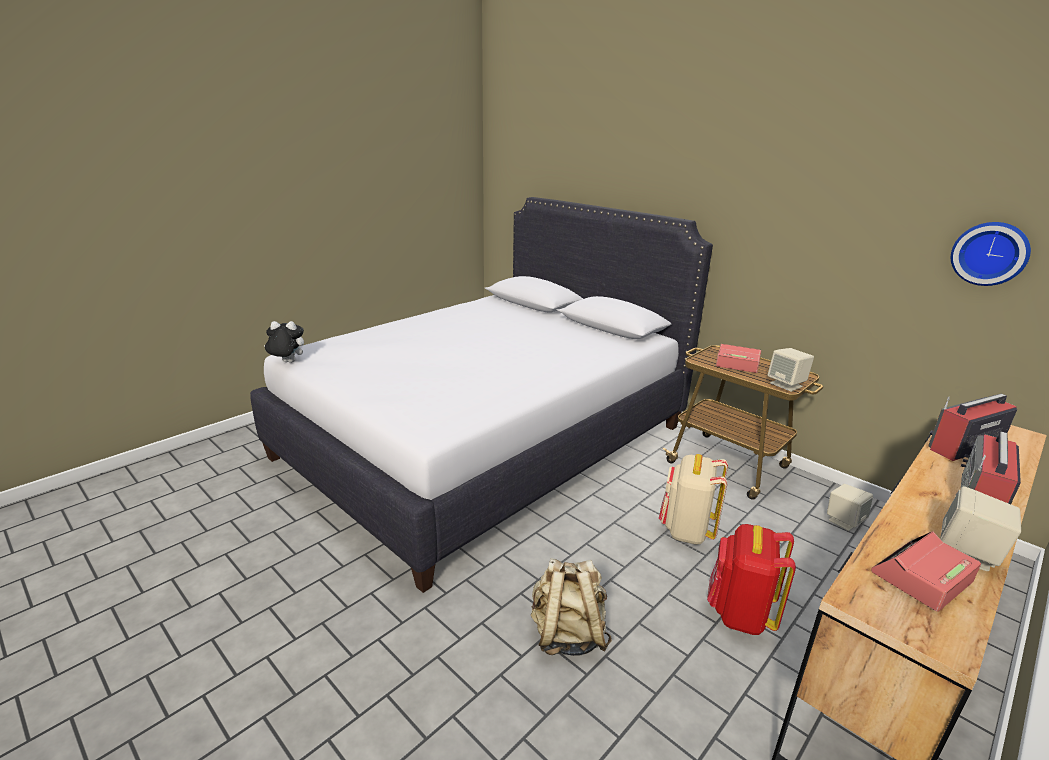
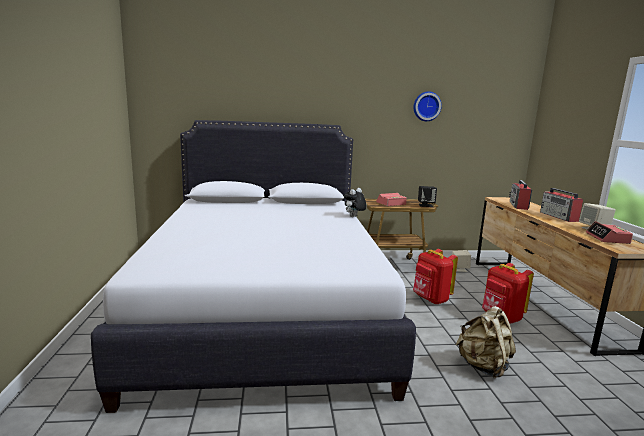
camera: 50 degrees left, 10 degrees down
plush toy [264,321,304,363] -> plush toy moved to [344,188,367,217]
beige backpack [659,454,728,545] -> red backpack [413,249,458,304]
beige speaker [767,348,814,392] -> black speaker [418,186,437,207]
wall clock [951,222,1031,286] -> wall clock moved to [414,92,442,121]

